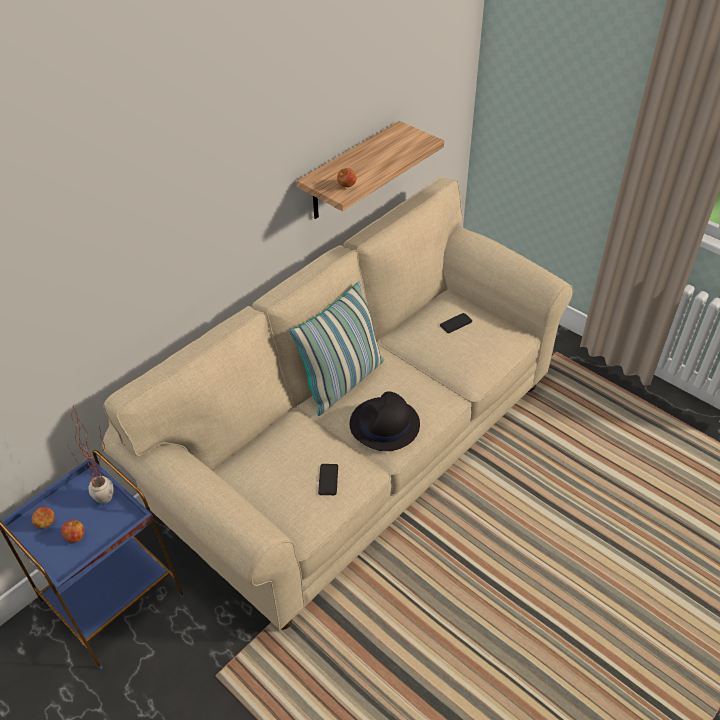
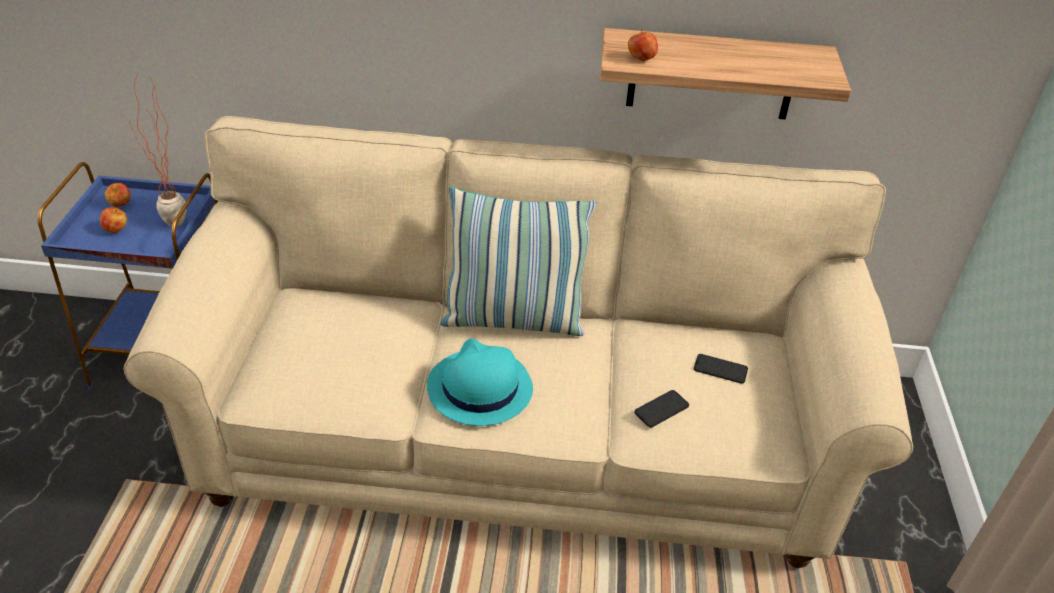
camera: 50 degrees right, 5 degrees down
phone [318,464,338,495] -> phone moved to [634,390,689,427]
black hat [350,391,420,451] -> turquoise hat [427,338,533,426]

